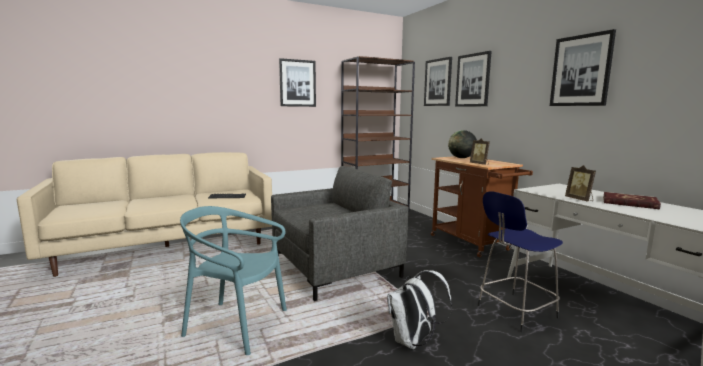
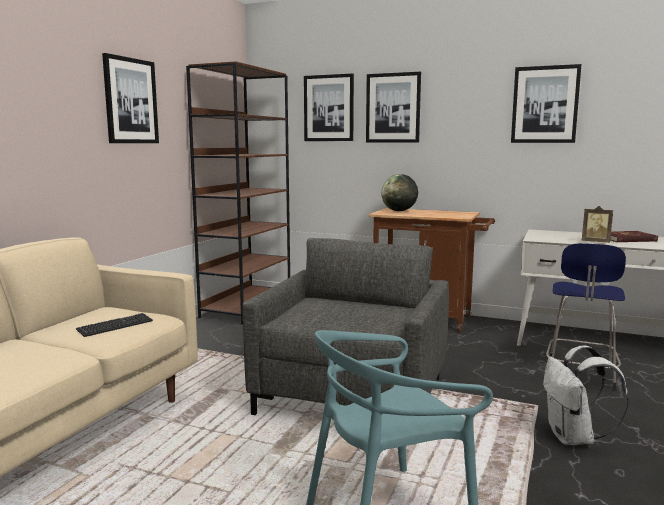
camera: 40 degrees left, 0 degrees up
picture frame [470,138,490,165] -> none

